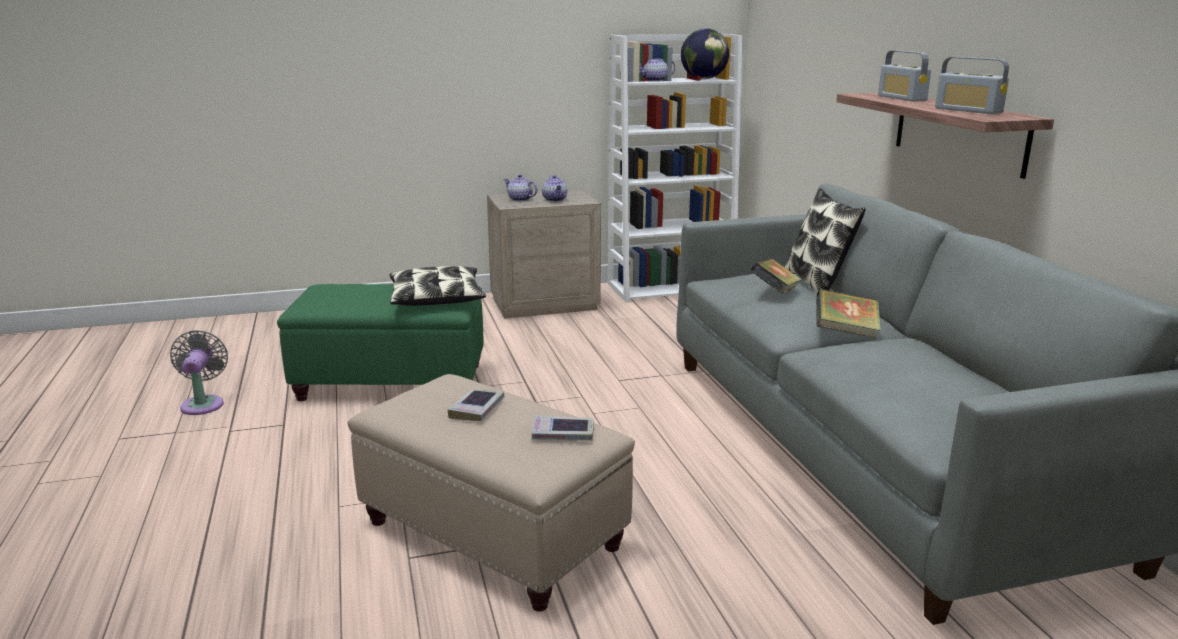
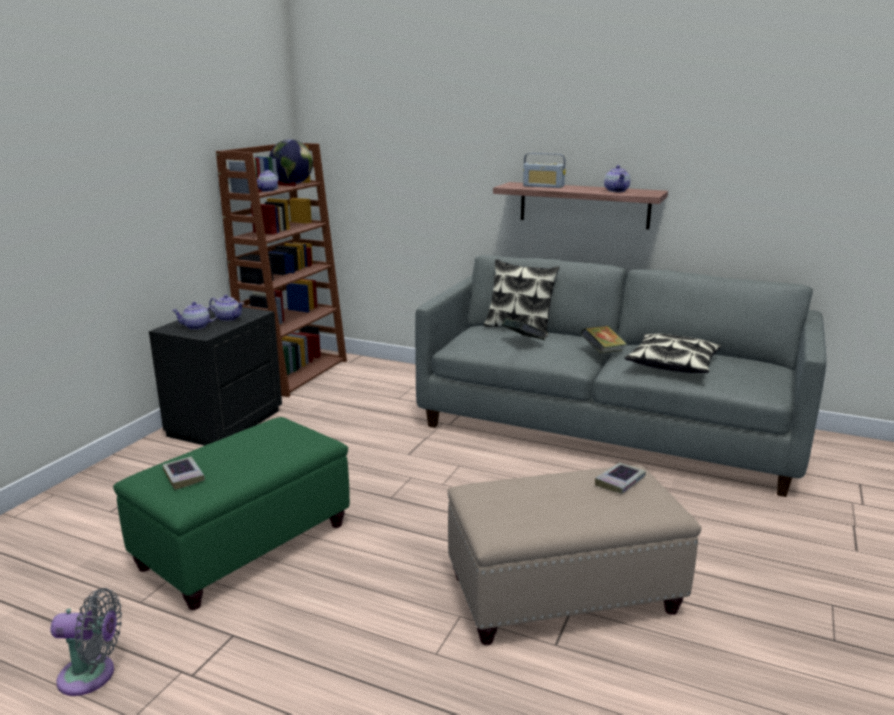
camera: 50 degrees left, 0 degrees up
grey fan [170,330,228,415] -> grey fan turned 150 degrees clockwise [50,588,122,696]
pillow [390,266,486,306] -> pillow moved to [625,333,721,373]
book [447,388,504,421] -> book moved to [162,456,205,490]
beige nightstand [487,189,601,318] -> black nightstand [149,307,282,446]
white bookcase [607,34,743,303] -> brown bookcase [216,143,347,397]
radio [935,57,1009,114] -> teapot [604,165,630,192]

